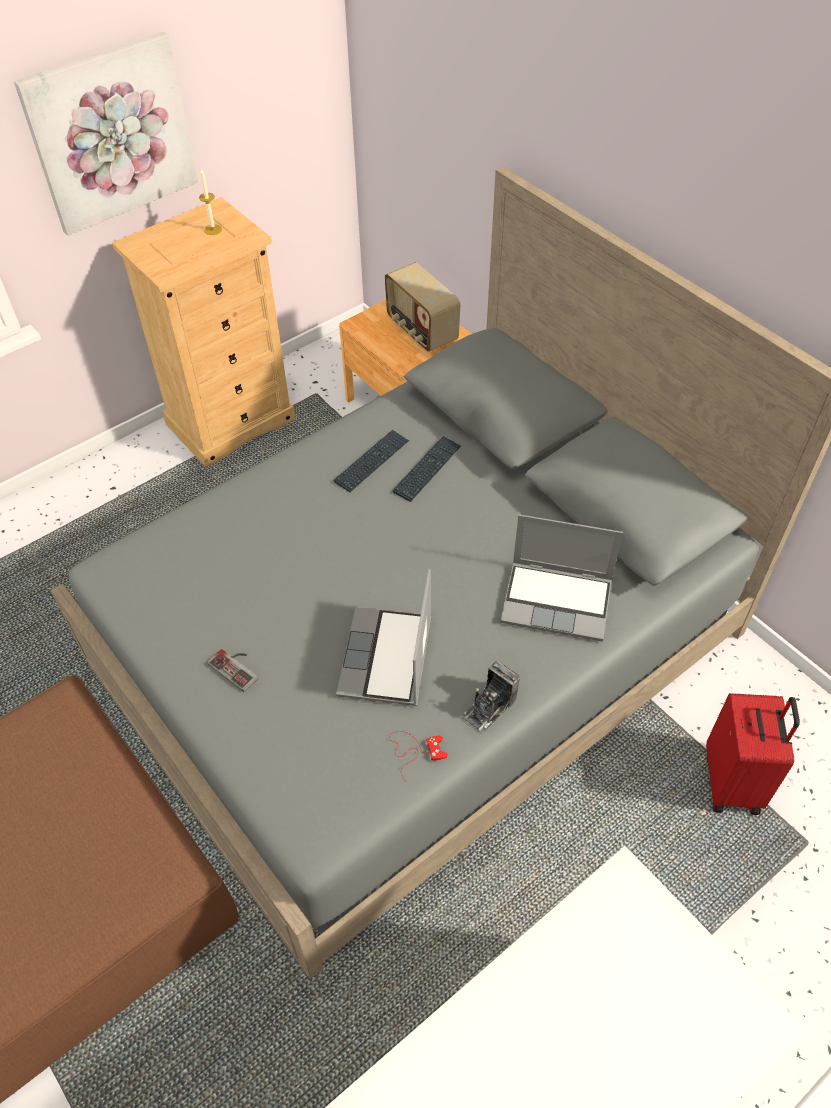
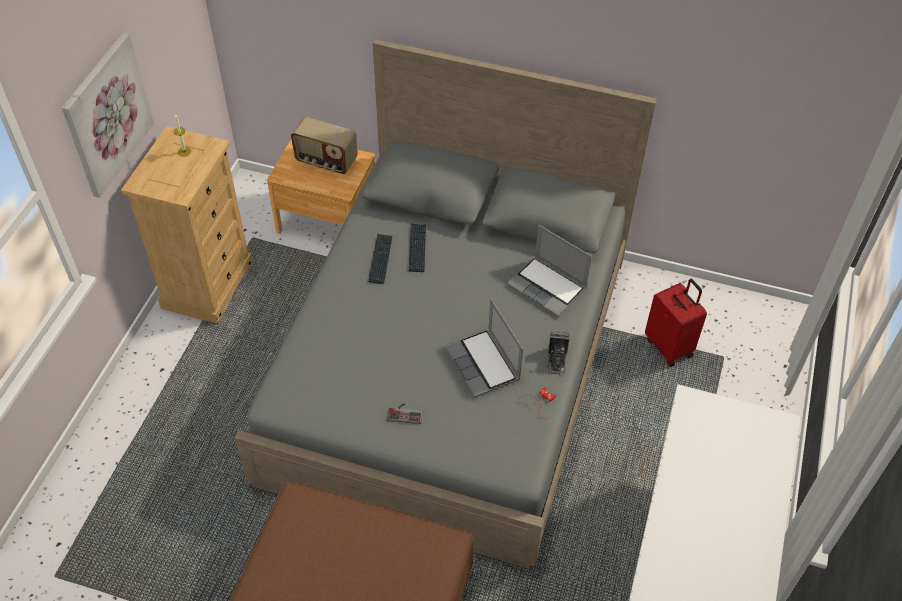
camera: 35 degrees left, 0 degrees up
laptop [500,514,623,641] -> laptop turned 60 degrees clockwise [507,225,592,317]

